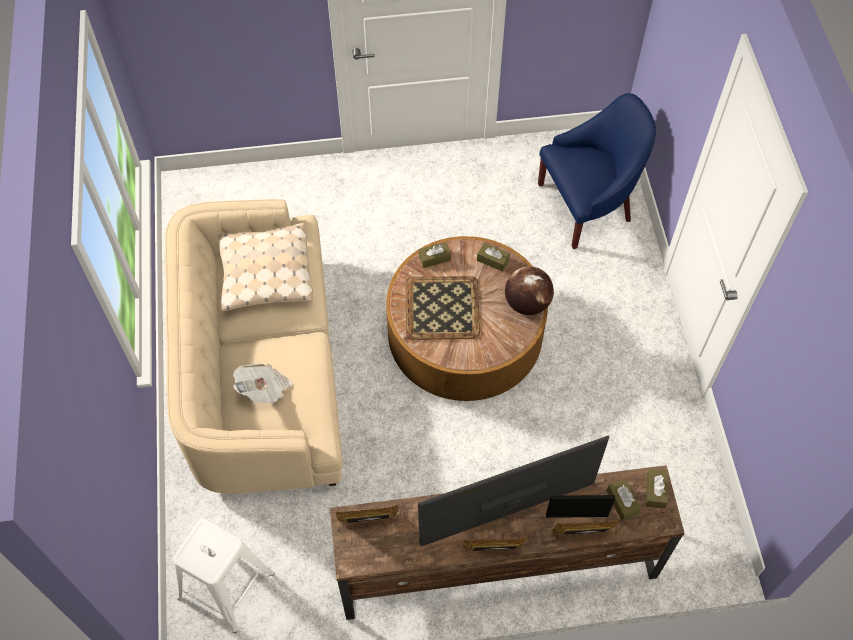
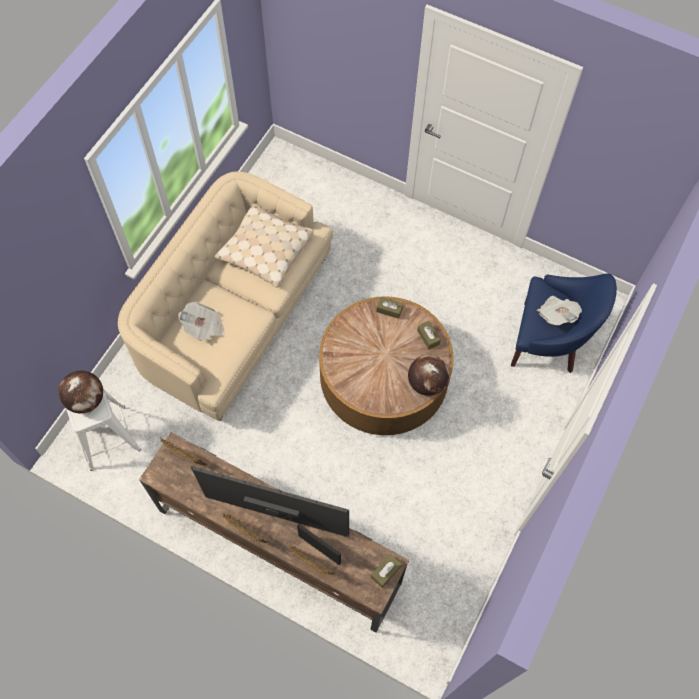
camera: 35 degrees right, 5 degrees up
tray [406,276,480,340] -> none
brown tissue box [606,479,641,521] -> none
none -> globe [58,371,103,414]
none -> newspaper [537,296,582,325]

